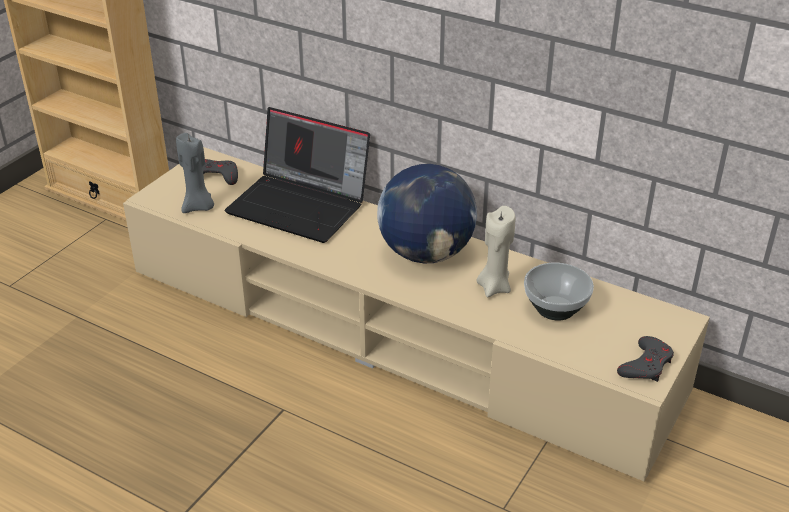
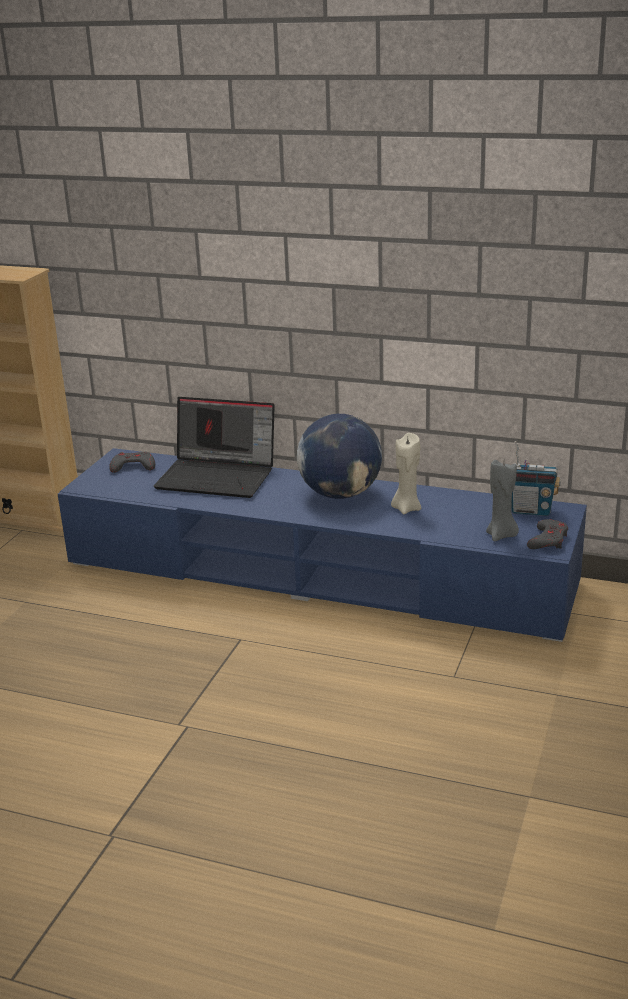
camera: 10 degrees left, 10 degrees down
beige tv stand [123,147,710,481] -> blue tv stand [58,448,587,642]
grey candle [176,133,214,213] -> grey candle moved to [486,460,519,541]
bowl [524,263,594,320] -> none
none -> radio [511,441,561,516]

